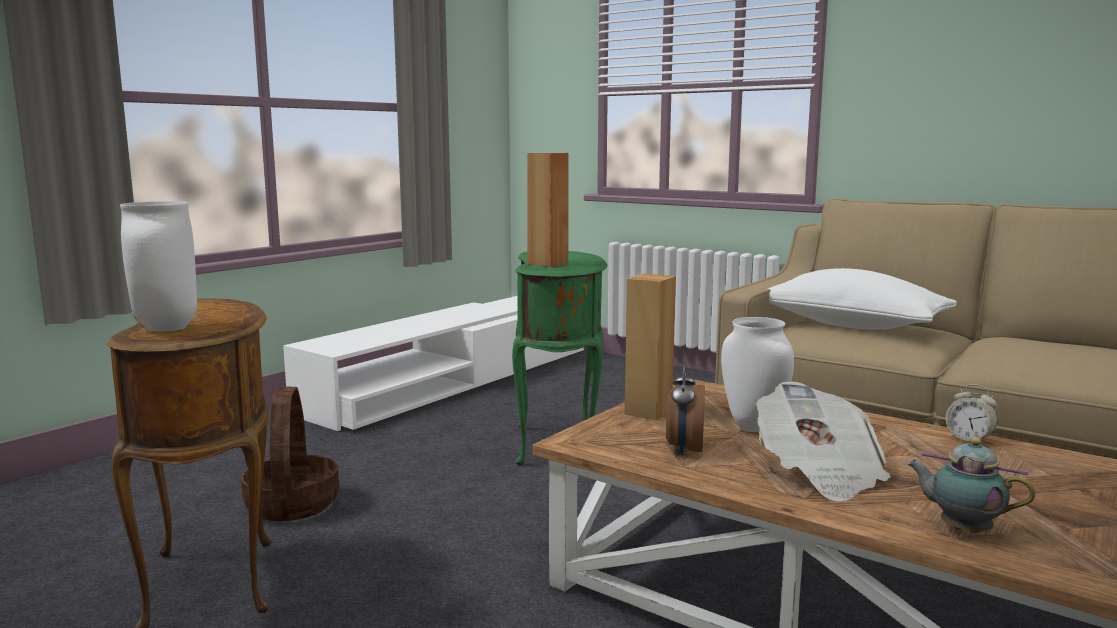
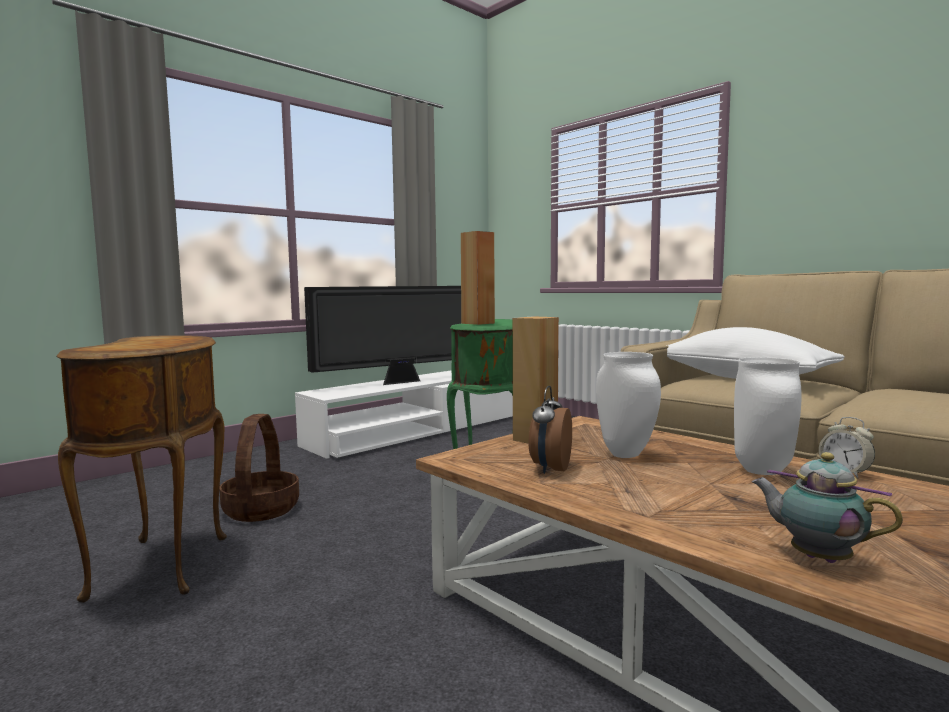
camera: 10 degrees right, 5 degrees down
white vase [120,201,197,332] -> white vase moved to [734,357,802,475]
newspaper [756,381,890,502] -> none
none -> television [304,286,461,385]

